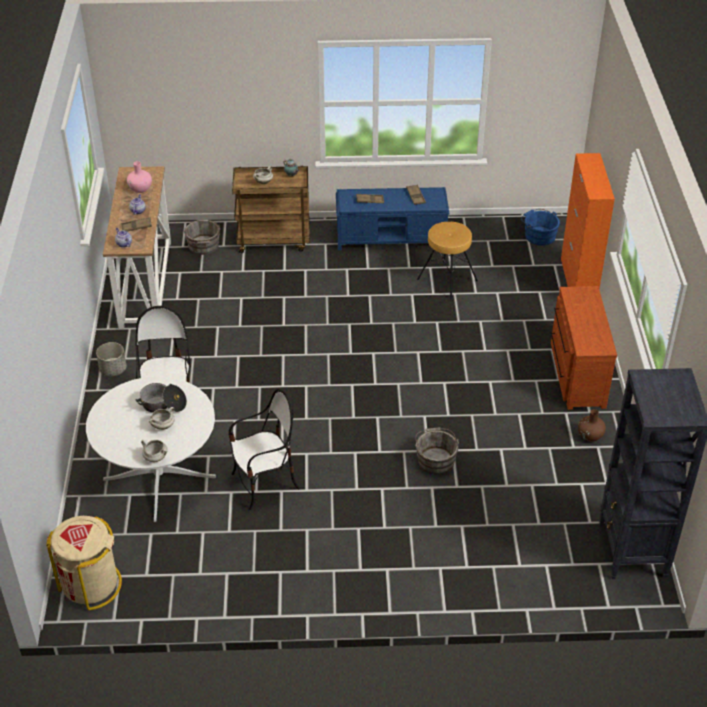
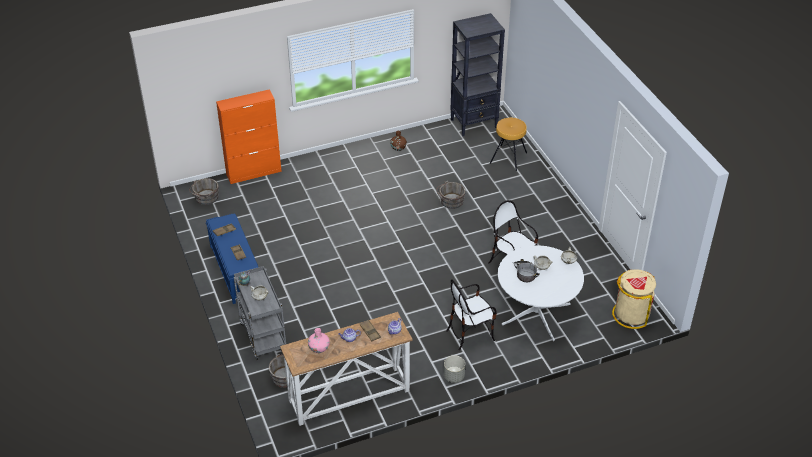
camera: 110 degrees left, 0 degrees up
brown cart [232,166,310,253] -> grey cart [234,266,286,360]
brown stool [417,222,478,300] -> brown stool moved to [490,117,527,171]
blue bucket [521,209,560,246] -> grey bucket [189,178,219,205]
brown dresser [551,286,617,410] -> none

